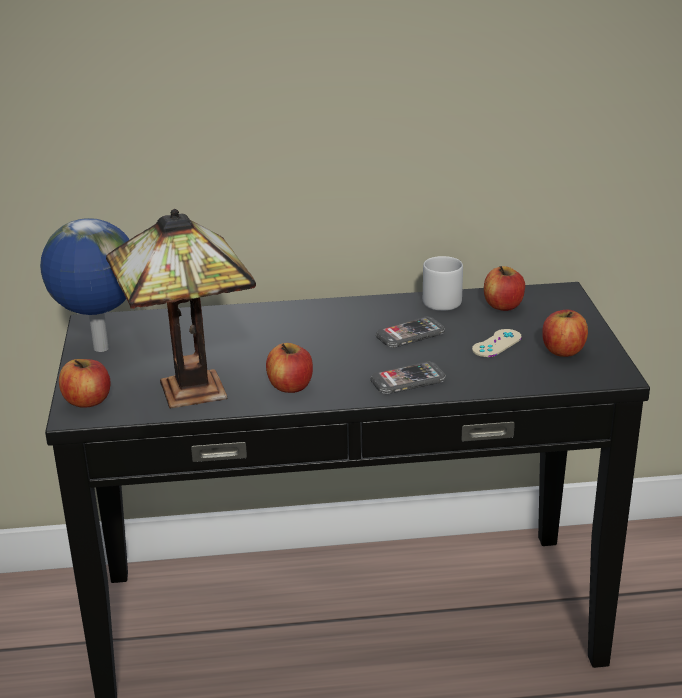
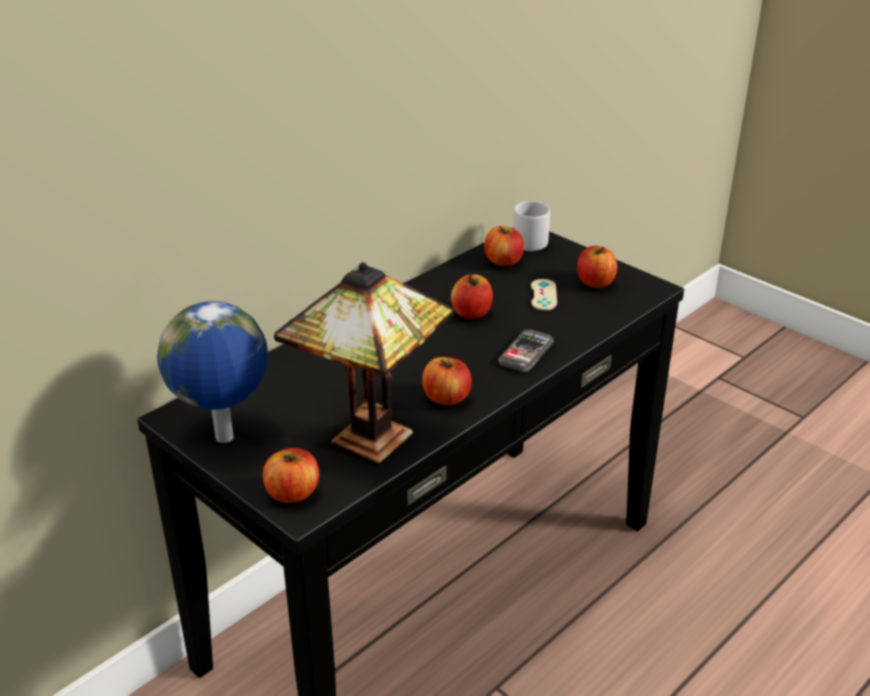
camera: 40 degrees left, 5 degrees up
phone [376,317,445,348] -> apple [451,274,493,319]
grey mug [423,256,463,311] -> grey mug moved to [513,201,550,251]

